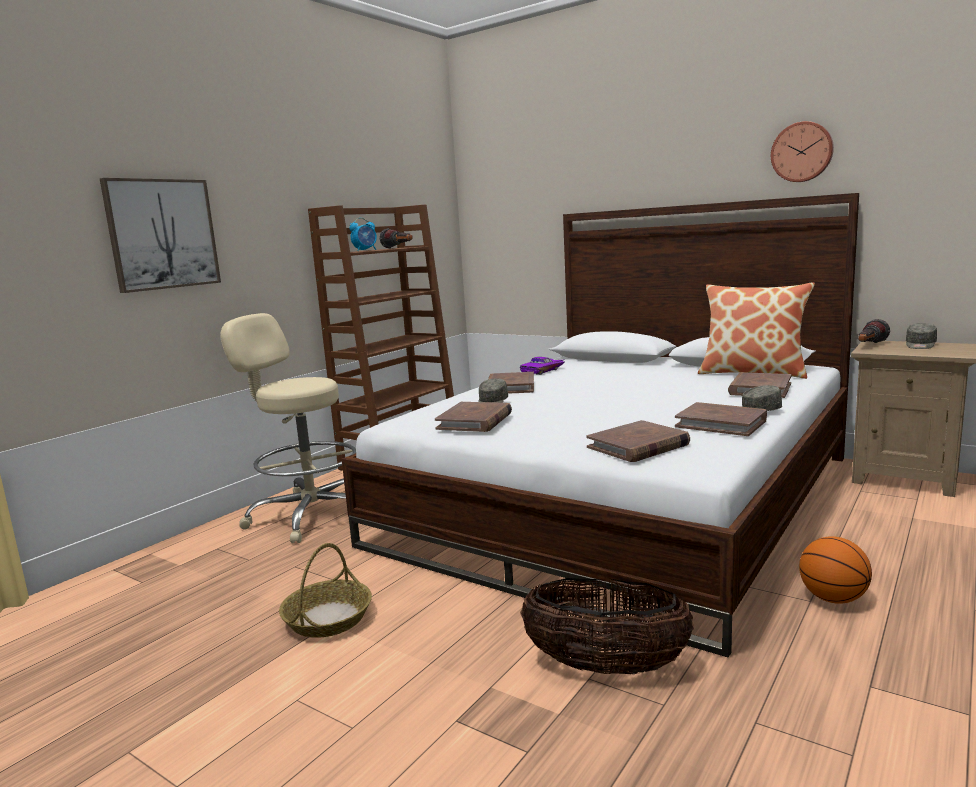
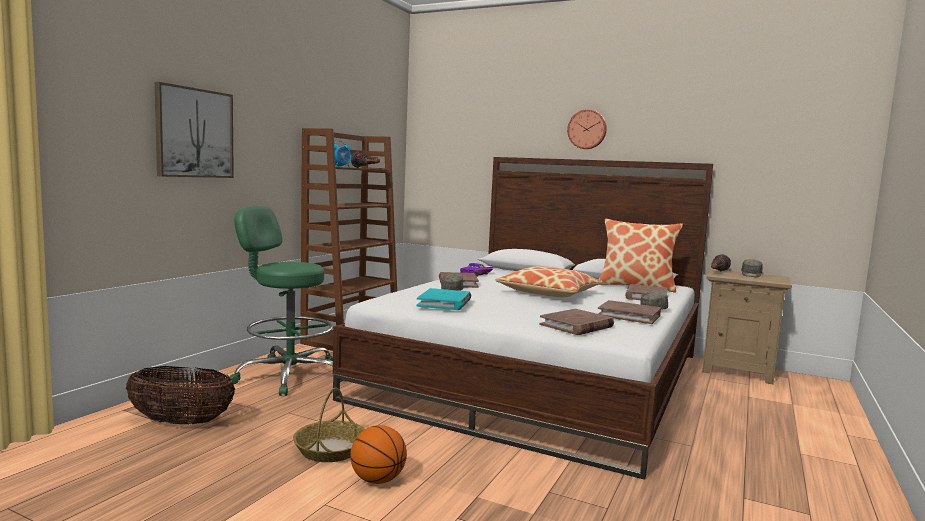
camera: 10 degrees left, 5 degrees down
beige stool [220,313,356,543] -> green stool [230,206,343,396]
brown book [435,402,512,432] -> turquoise book [417,288,471,310]
basket [520,578,694,675] -> basket moved to [126,366,235,424]
wall clock [771,121,834,182] -> wall clock moved to [567,109,607,149]
basketball [799,536,872,604] -> basketball moved to [350,425,407,484]
none -> pillow [495,266,603,297]

